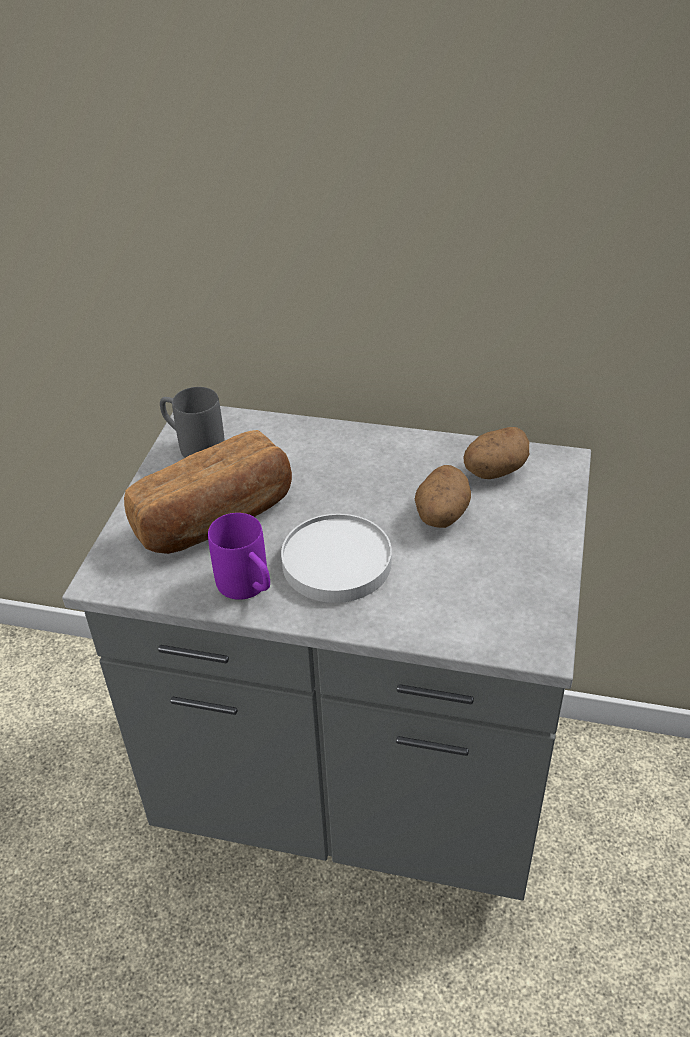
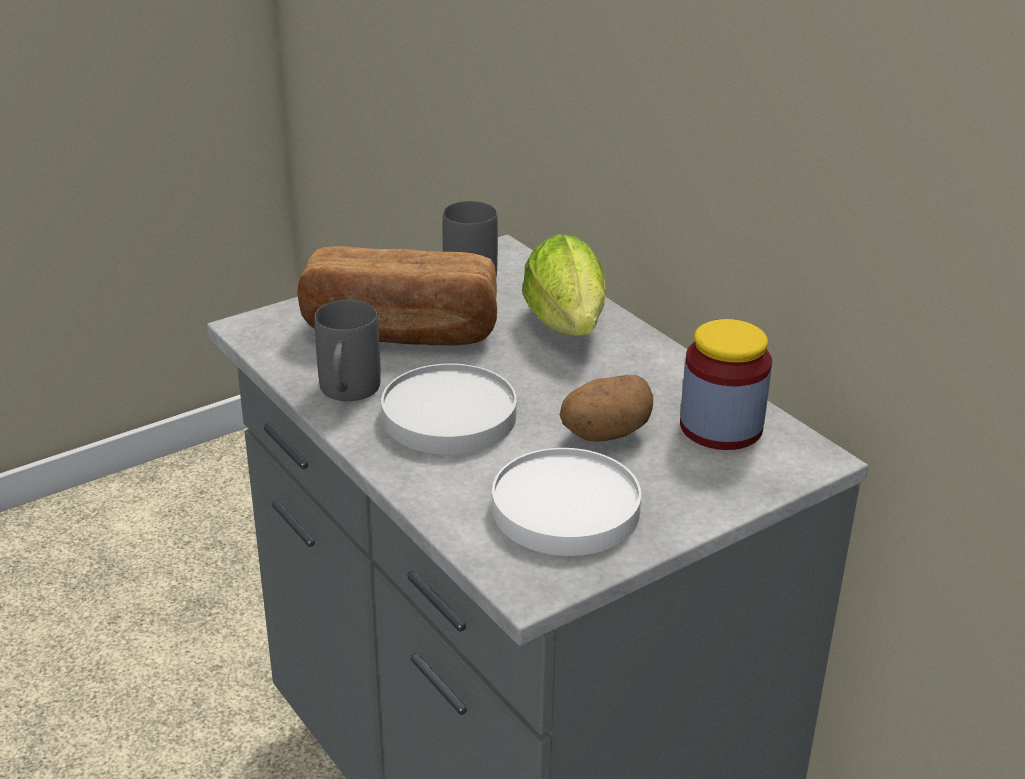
camera: 40 degrees right, 10 degrees down
purple mug [208,513,270,600] -> grey mug [314,300,381,401]
potato [463,427,529,479] -> jar [680,319,772,450]
none -> white plate [492,448,641,556]
none -> lettuce [522,234,606,336]

